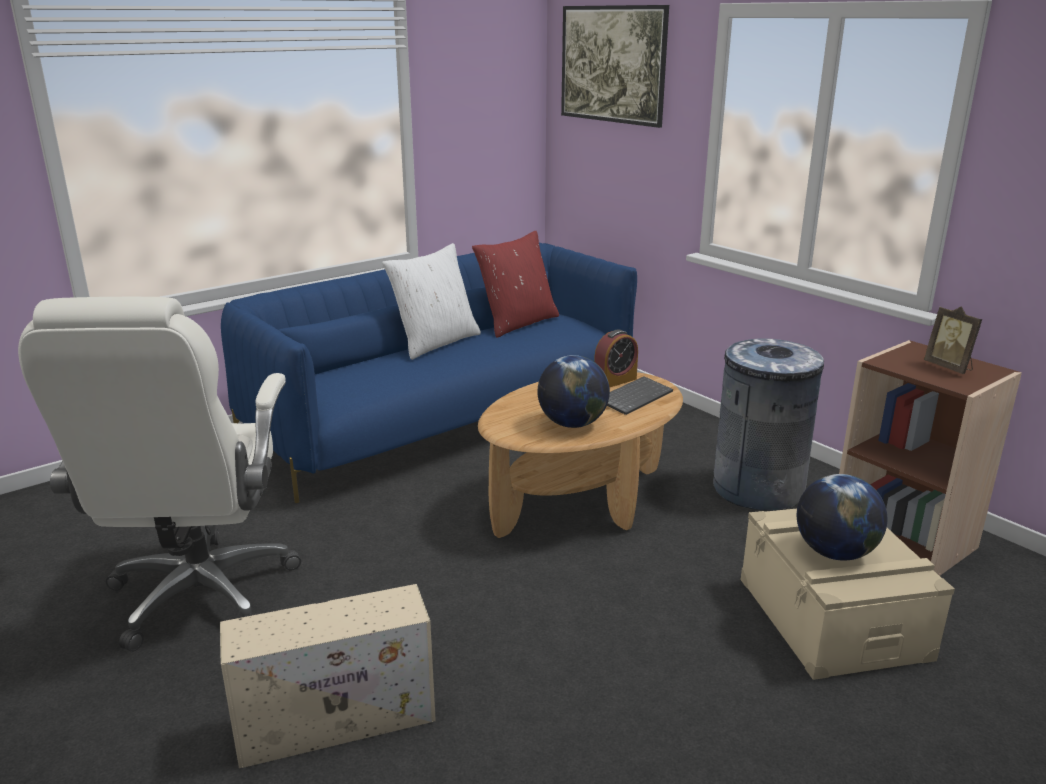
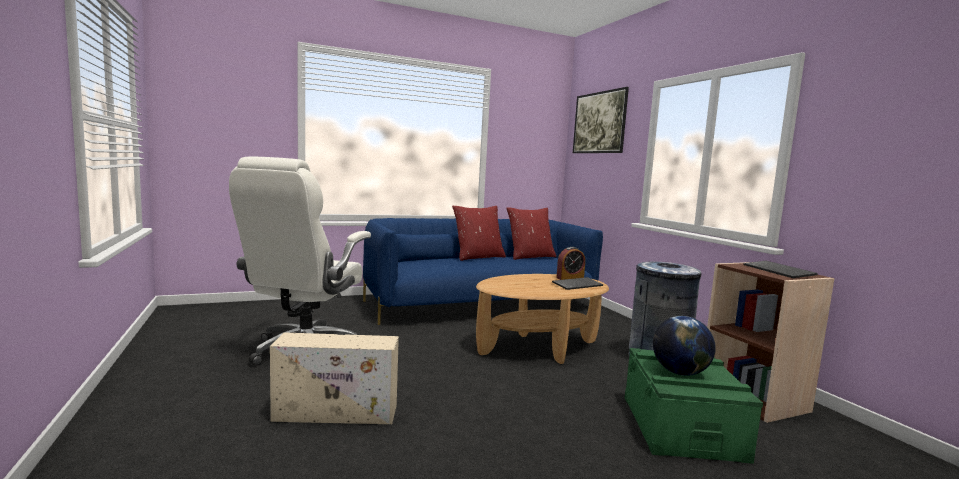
camera: 15 degrees right, 15 degrees down
white pillow [382,243,481,360] -> red pillow [452,206,506,261]
globe [537,355,610,428] -> none
beige storage box [741,509,955,680] -> green storage box [625,348,763,464]
picture frame [924,307,982,374] -> keyboard [744,261,818,278]

